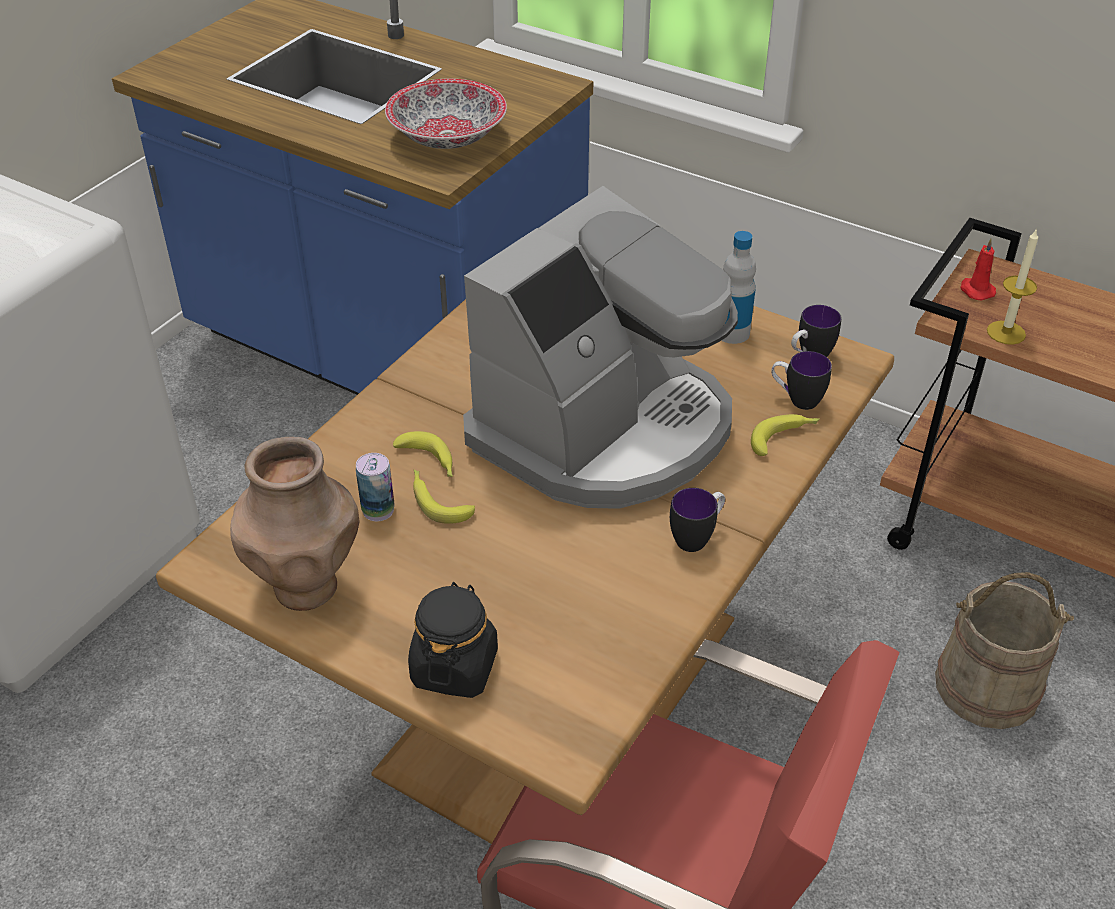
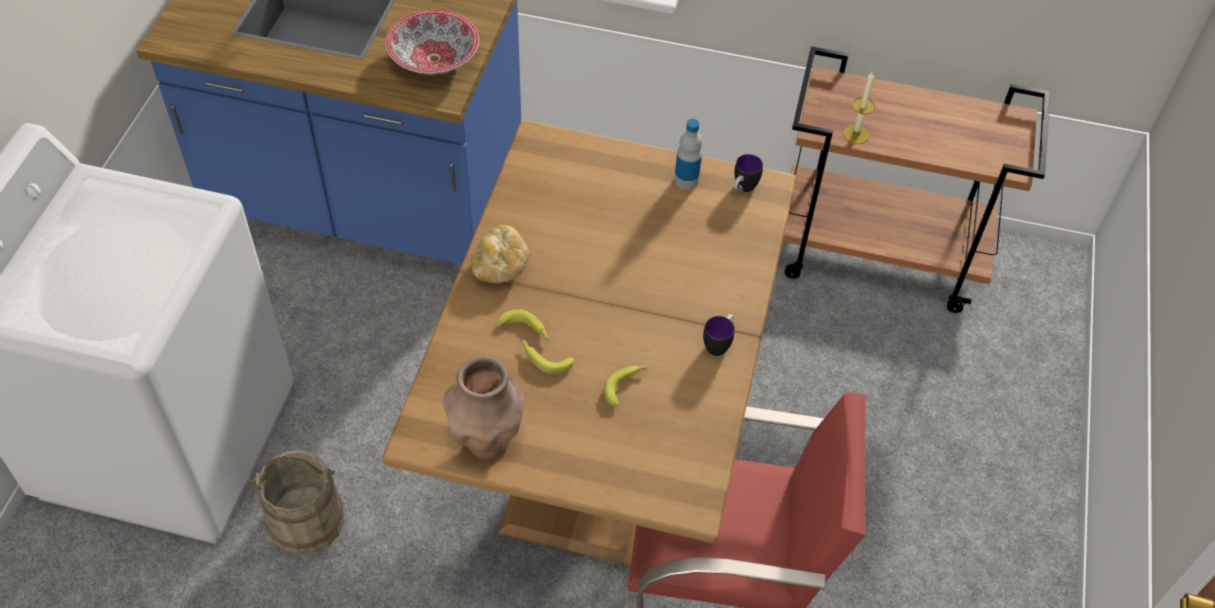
camera: 20 degrees left, 10 degrees up
can [356,453,395,521] -> none
black jar [408,582,498,698] -> none
coffee machine [463,186,738,509] -> none
banana [751,414,820,456] -> banana moved to [604,365,648,406]
mug [771,351,832,410] -> none
beige bucket [935,572,1074,729] -> beige bucket moved to [249,450,345,555]
red candle [960,238,996,300] -> none
none -> bread [471,225,530,283]

